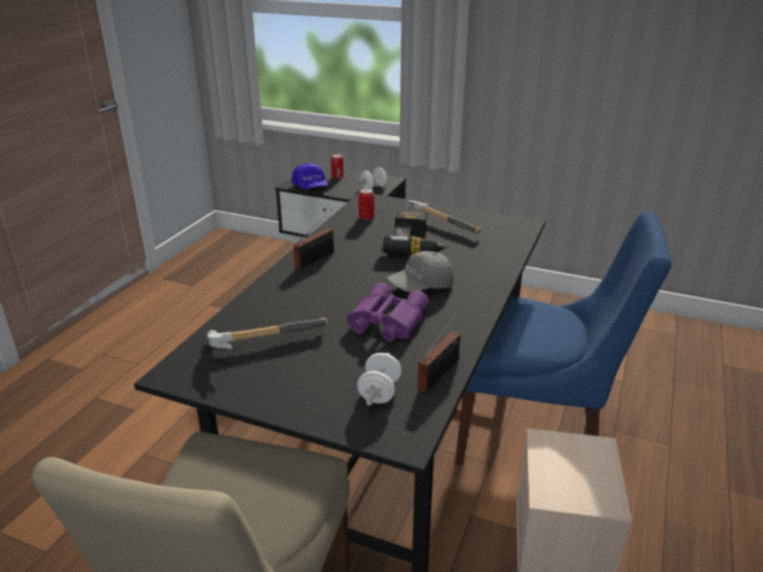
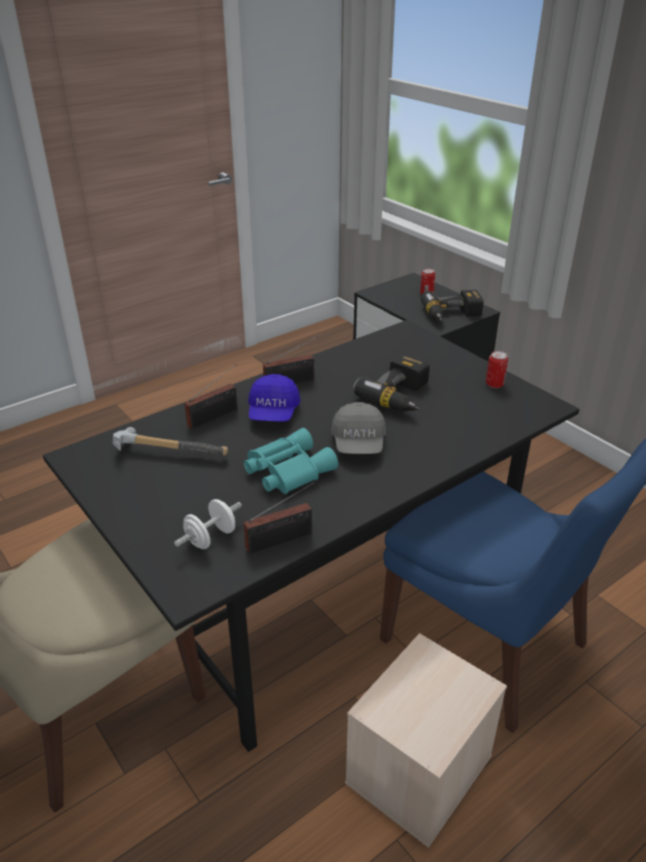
camera: 30 degrees right, 5 degrees up
blue cap [292,163,328,189] -> blue cap moved to [248,374,301,422]
purple binoculars [347,283,429,341] -> turquoise binoculars [244,428,338,494]
white dumbbell [355,167,391,189] -> power drill [421,290,484,321]
can [358,188,374,220] -> can moved to [486,351,508,388]
grey cap [387,251,453,293] -> grey cap turned 90 degrees counterclockwise [331,402,386,454]
hammer [407,200,481,234] -> none
none -> radio [185,364,238,430]

